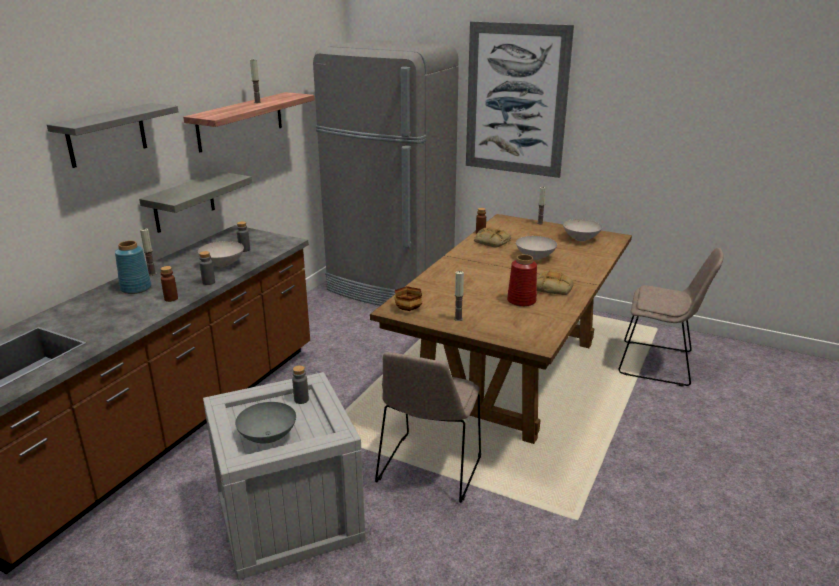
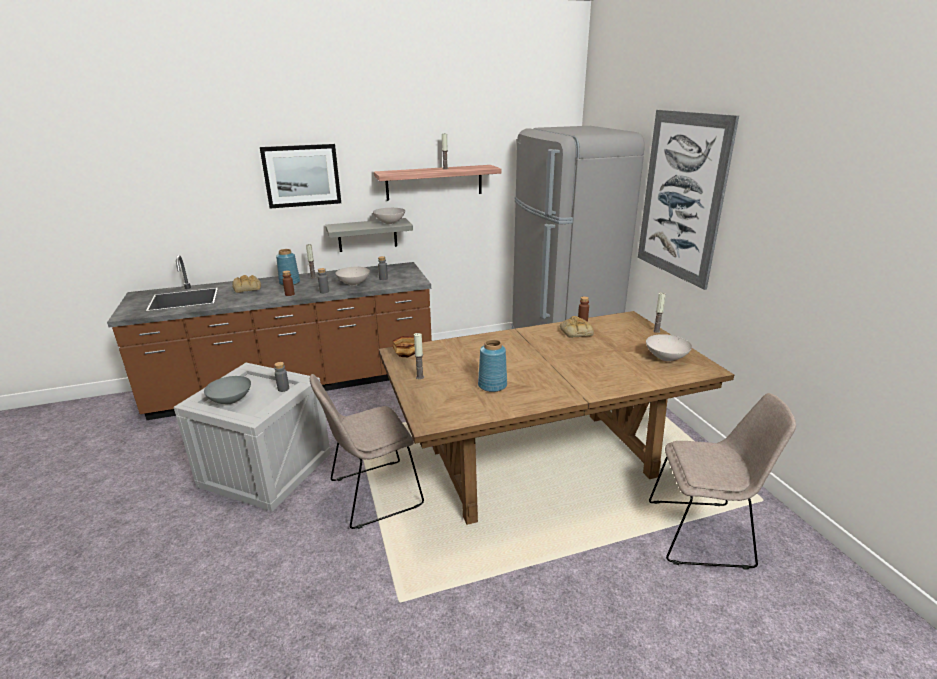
camera: 45 degrees right, 0 degrees up
grey shelf [47,103,178,168] -> picture [260,144,341,208]
red vase [507,254,537,307] -> blue vase [478,339,507,392]
white bowl [516,236,557,260] -> white bowl moved to [373,208,405,224]
bread [537,270,573,295] -> bread moved to [232,275,261,293]
beige chair [618,248,724,387] -> beige chair turned 60 degrees counterclockwise [649,393,796,570]

